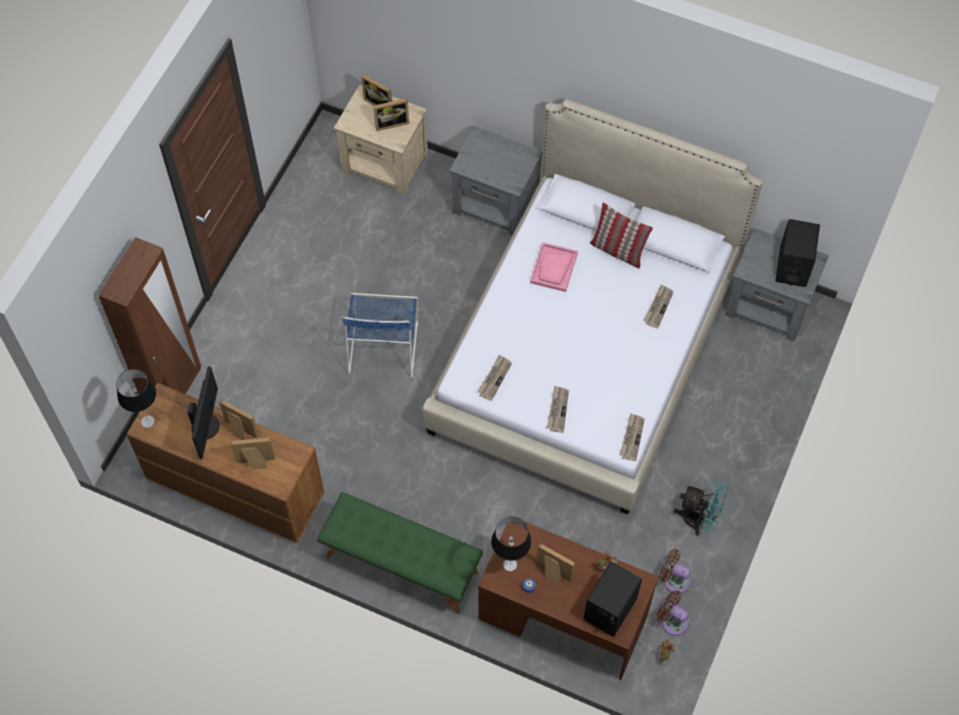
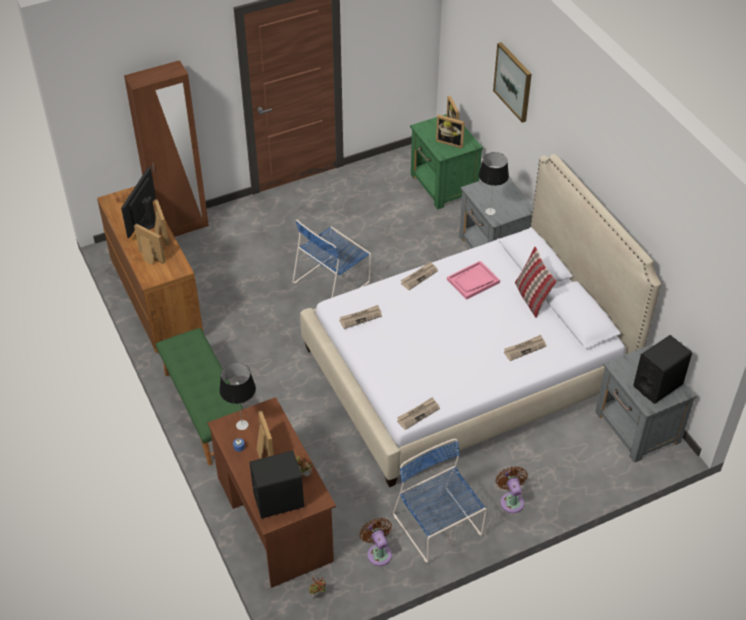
camera: 40 degrees right, 15 degrees down
table lamp [116,369,156,428] -> table lamp moved to [479,152,509,215]
monitor [187,366,219,459] -> monitor turned 150 degrees clockwise [121,166,156,239]
beige nightstand [334,85,428,195] -> green nightstand [410,114,483,209]
newspaper [547,386,569,433] -> newspaper moved to [401,261,438,290]
brown fan [656,590,689,636] -> brown fan moved to [496,466,528,513]
turquoise fan [674,481,729,536] -> blue chair [393,439,487,563]
none -> picture [493,42,532,123]

